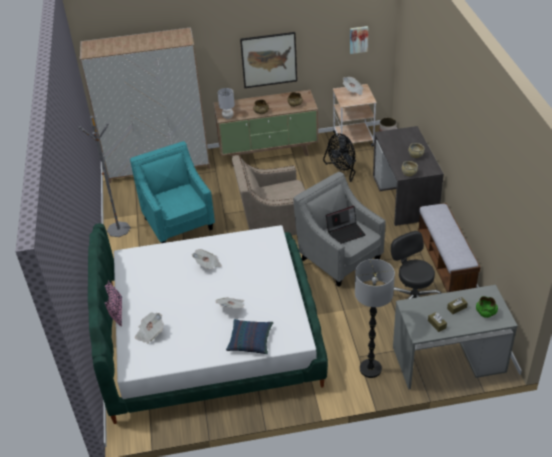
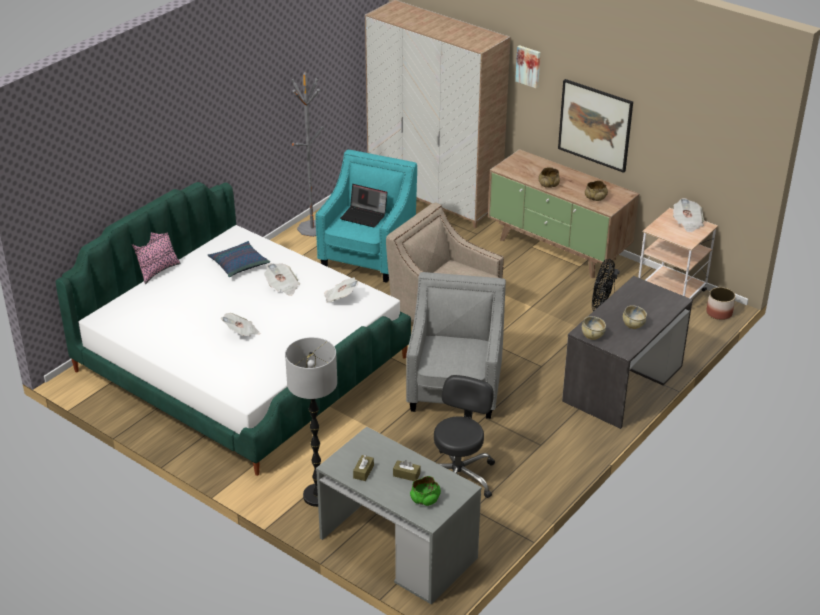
camera: 45 degrees right, 5 degrees down
newspaper [135,312,164,344] -> newspaper moved to [324,277,358,302]
grey table lamp [218,88,235,119] -> none
blue pillow [226,319,273,354] -> blue pillow moved to [208,241,270,277]
laptop [326,206,366,244] -> laptop moved to [340,184,388,227]
picture [350,26,368,54] -> picture moved to [515,45,541,88]
bench [418,203,481,292] -> none

